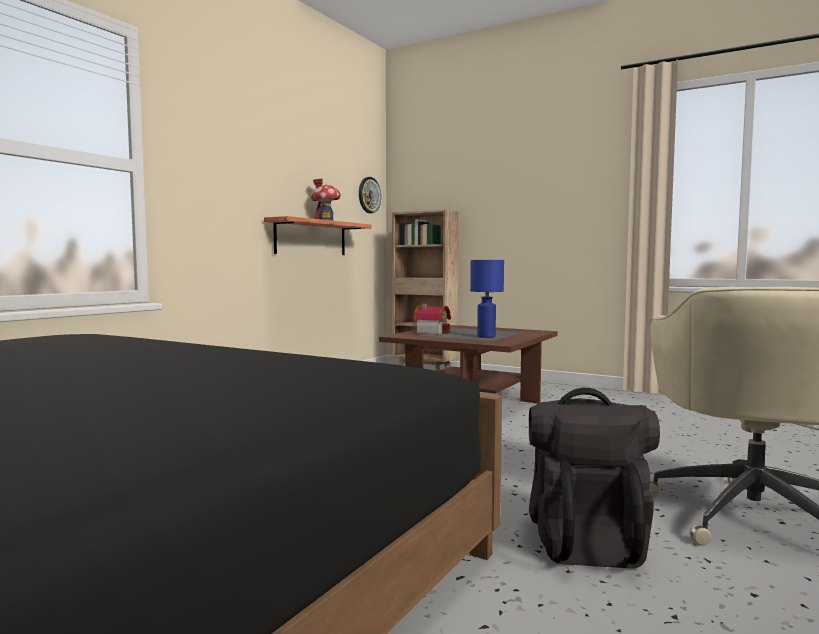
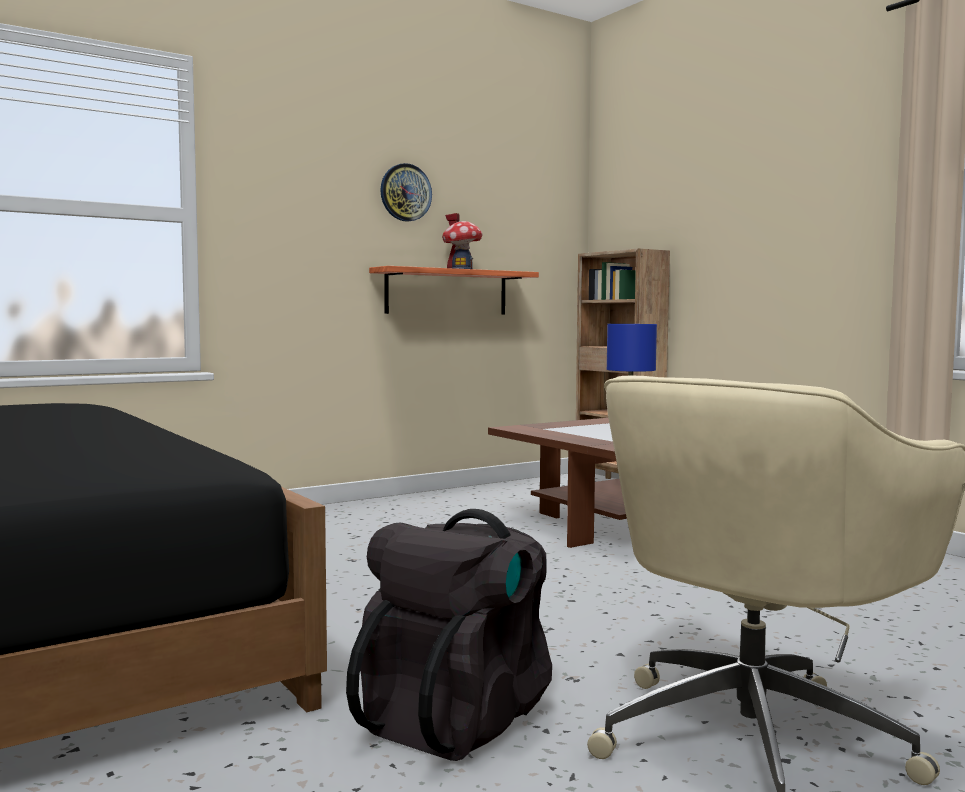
camera: 25 degrees right, 0 degrees up
wall clock [359,177,381,213] -> wall clock moved to [380,163,432,222]
toy house [413,303,451,334] -> none

